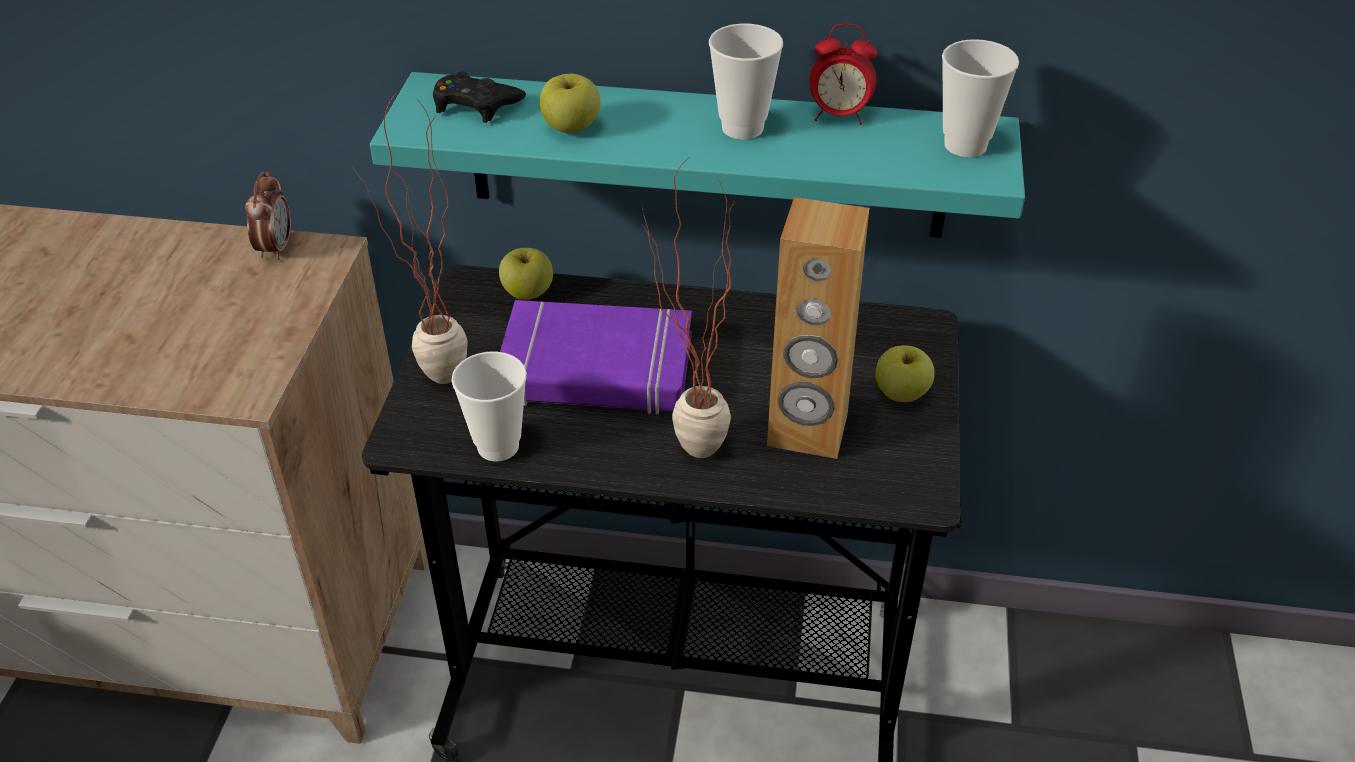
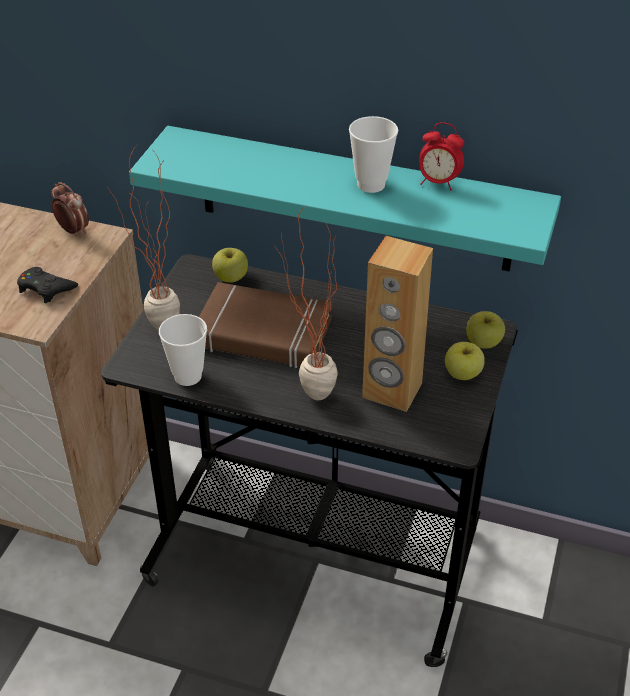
camera: 10 degrees right, 0 degrees up
alarm clock [245,172,291,260] -> alarm clock turned 60 degrees counterclockwise [51,182,89,237]
black game controller [433,71,526,123] -> black game controller moved to [17,267,78,304]
purple book [500,300,692,414] -> brown book [199,282,332,368]
apple [540,74,600,133] -> apple moved to [467,311,505,349]
cup [942,39,1019,157] -> none

